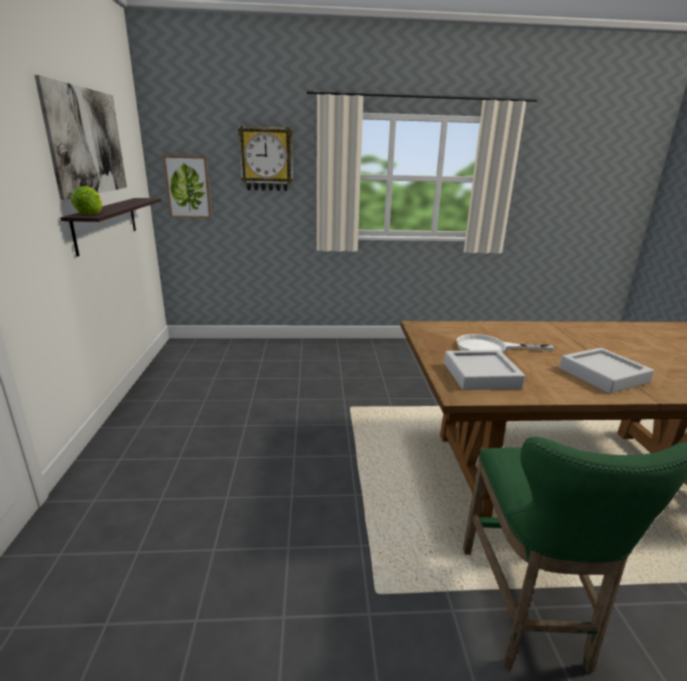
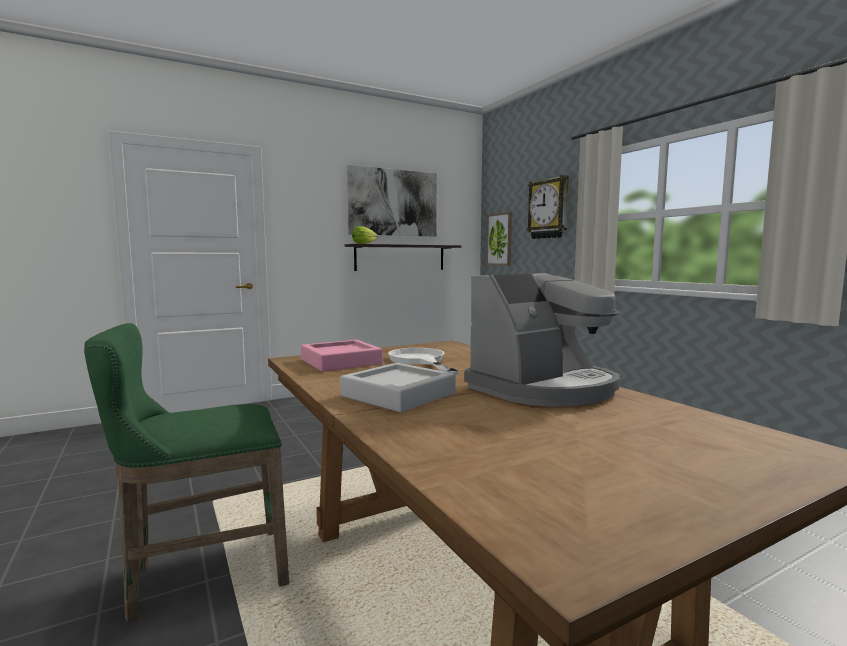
camera: 65 degrees right, 15 degrees down
grey tray [444,350,525,390] -> pink tray [301,340,383,372]
none -> coffee machine [464,273,620,407]

